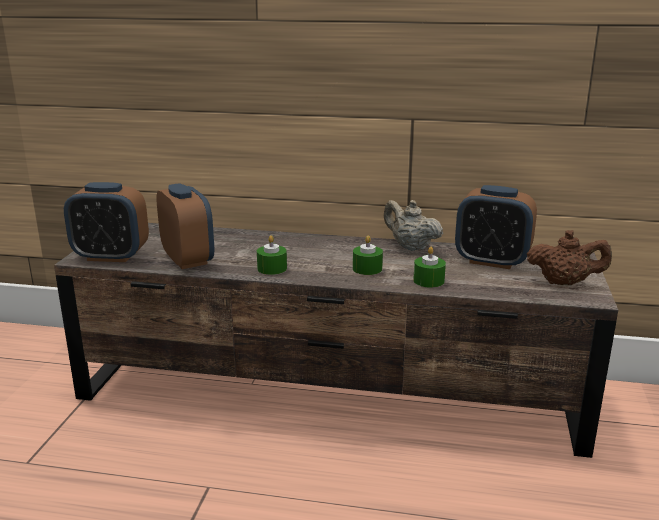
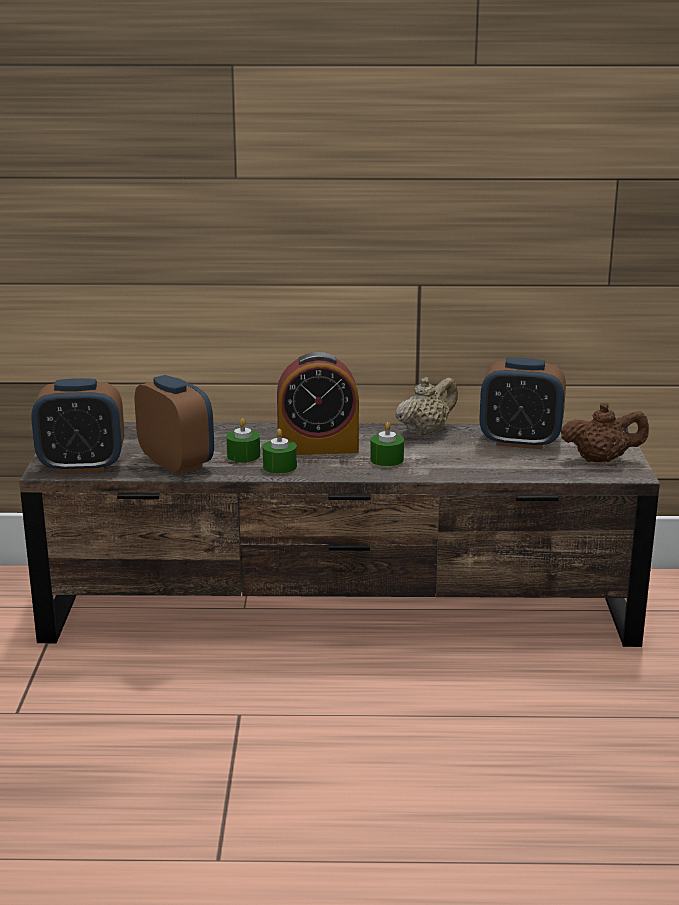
camera: 10 degrees left, 0 degrees up
beige teapot [383,200,443,251] -> beige teapot turned 105 degrees clockwise [395,377,458,436]
green candle [413,247,446,288] -> green candle moved to [226,418,260,463]
none -> alarm clock [277,352,359,455]

